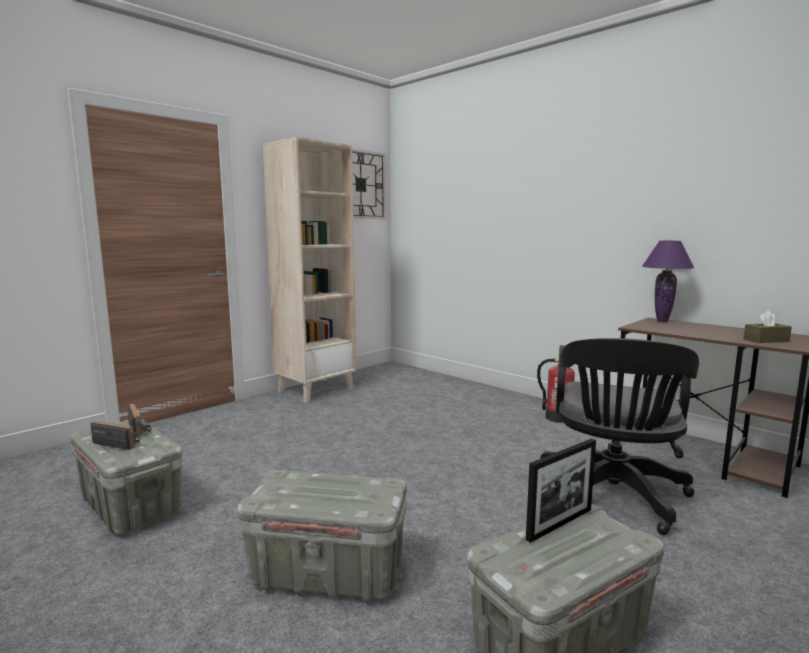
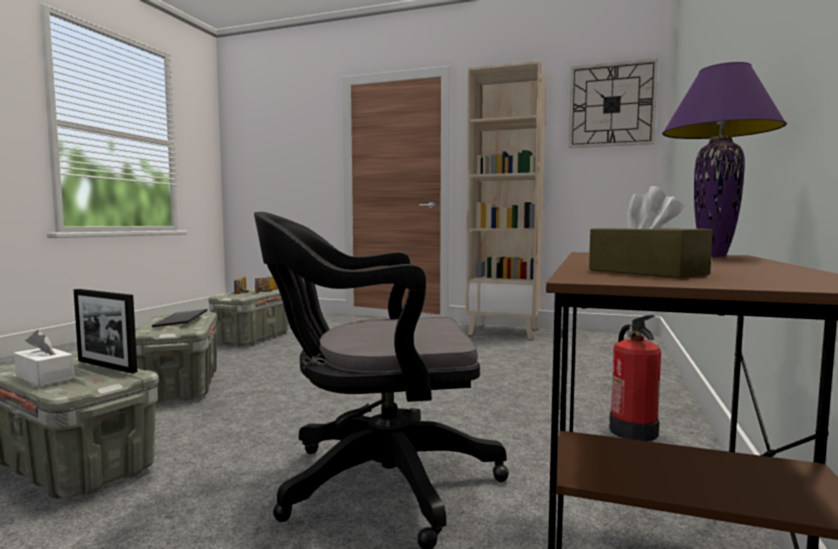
camera: 65 degrees right, 5 degrees down
none -> white tissue box [14,330,75,386]
none -> keyboard [152,309,208,328]

